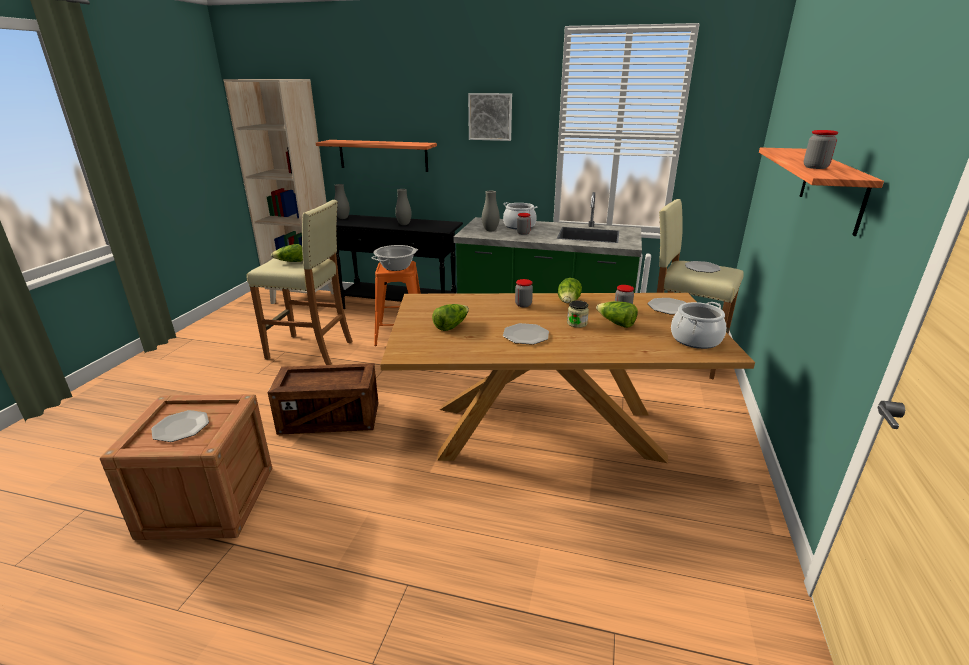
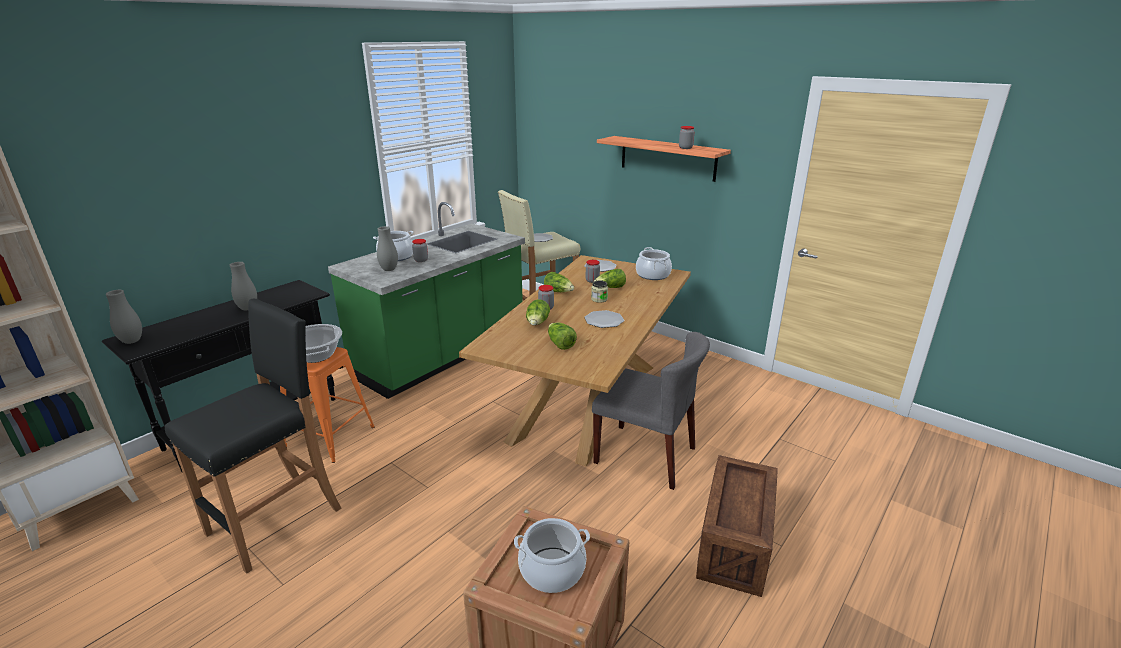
camera: 65 degrees left, 0 degrees up
plate [151,410,209,442] -> cooking pot [514,518,590,593]
beige stool [247,200,353,365] -> black stool [165,299,342,574]
crate [268,363,378,435] -> crate moved to [696,455,778,597]
lettuce [271,244,303,262] -> lettuce moved to [526,299,550,326]
shelf [316,140,437,172] -> none
picture [468,93,512,141] -> none
none -> grey chair [592,332,710,490]

